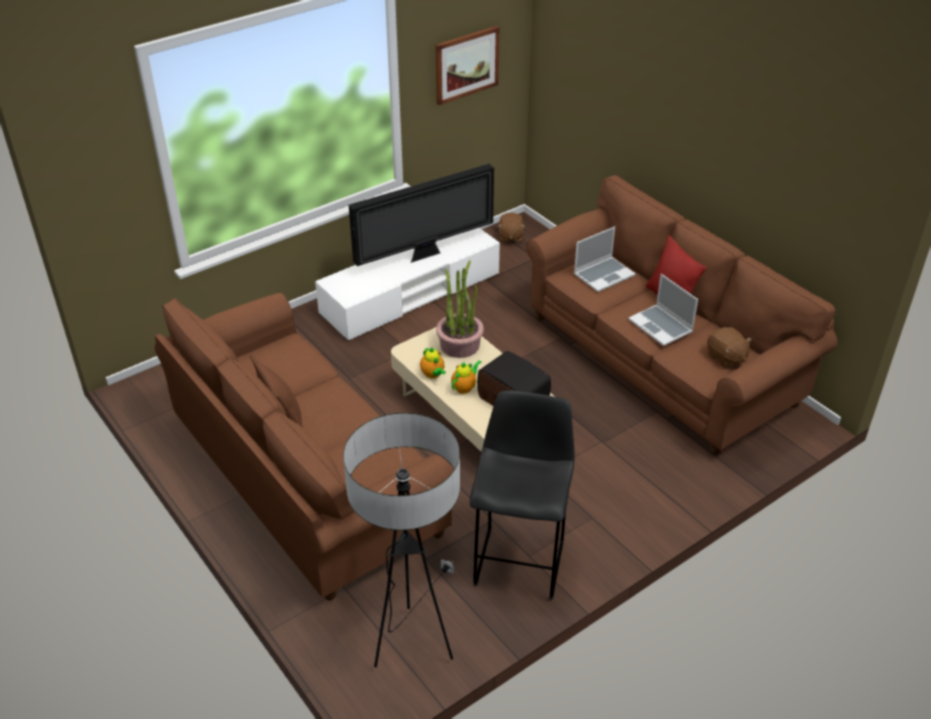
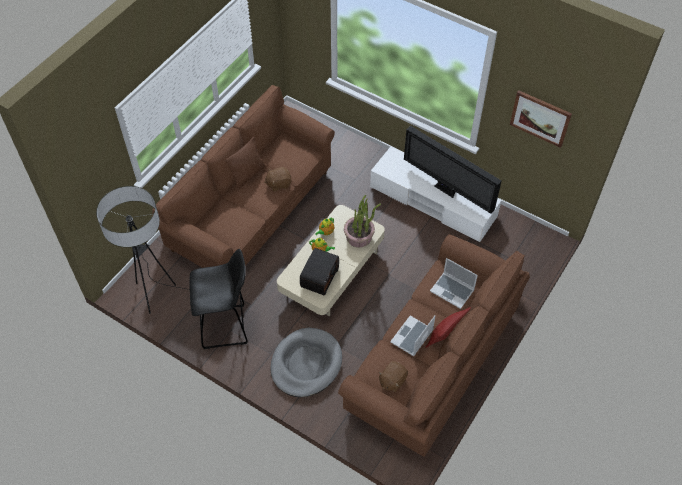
camera: 70 degrees right, 15 degrees up
brown plush toy [497,213,525,243] -> brown plush toy moved to [264,167,291,192]
none -> grey dog bed [270,328,342,397]

